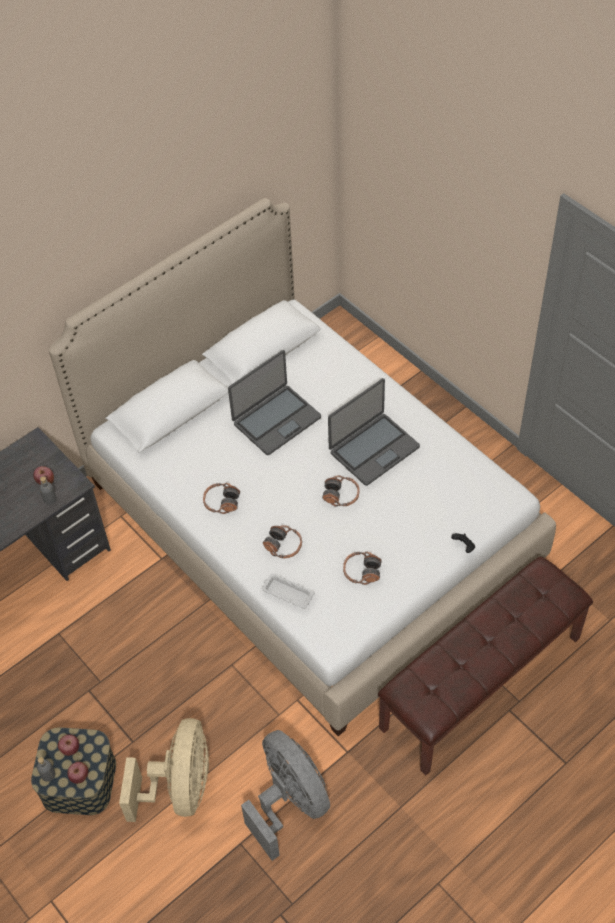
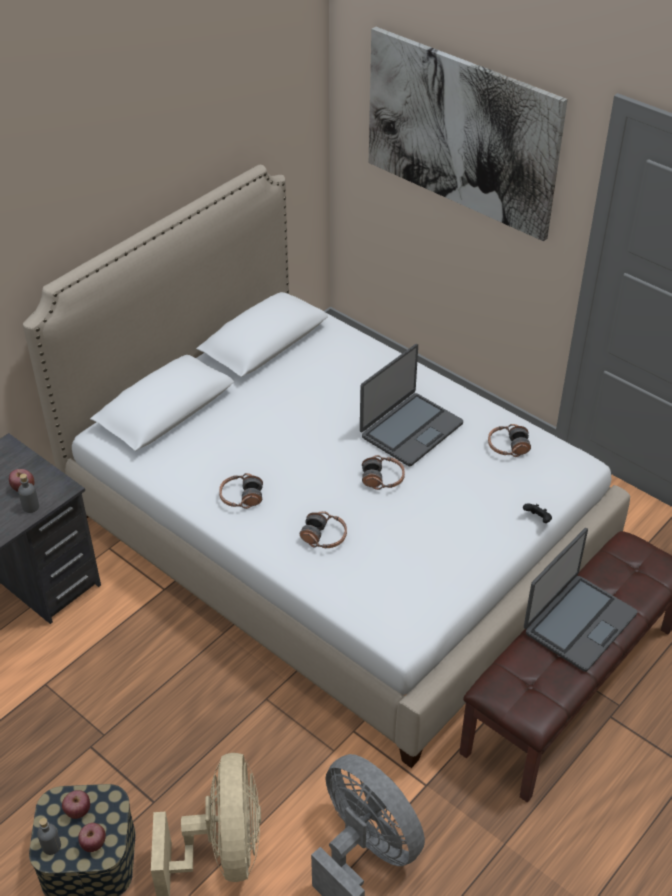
camera: 10 degrees left, 10 degrees down
laptop [228,350,321,455] -> laptop moved to [524,528,637,672]
white tray [262,573,315,609] -> none
headphones [343,552,382,585] -> headphones moved to [488,424,531,457]
none -> picture [369,27,568,241]

